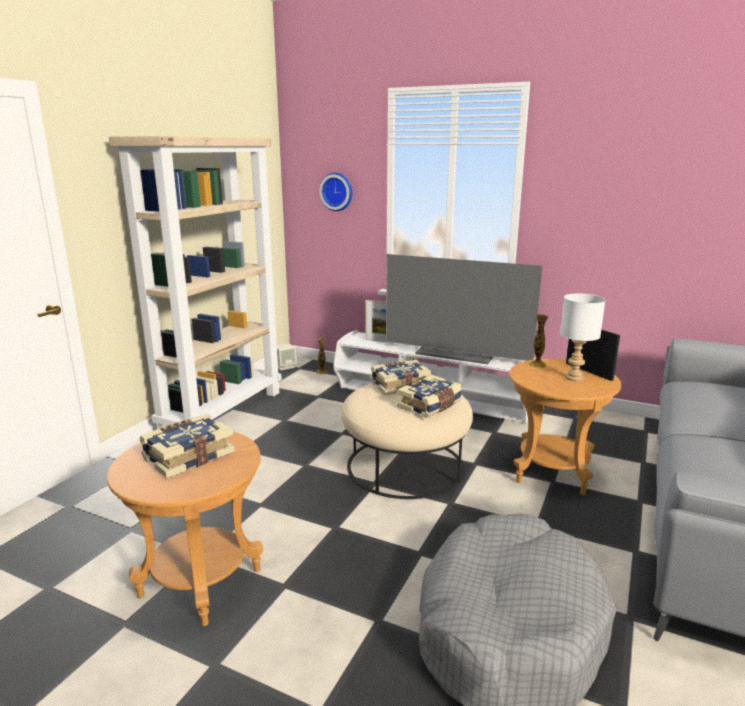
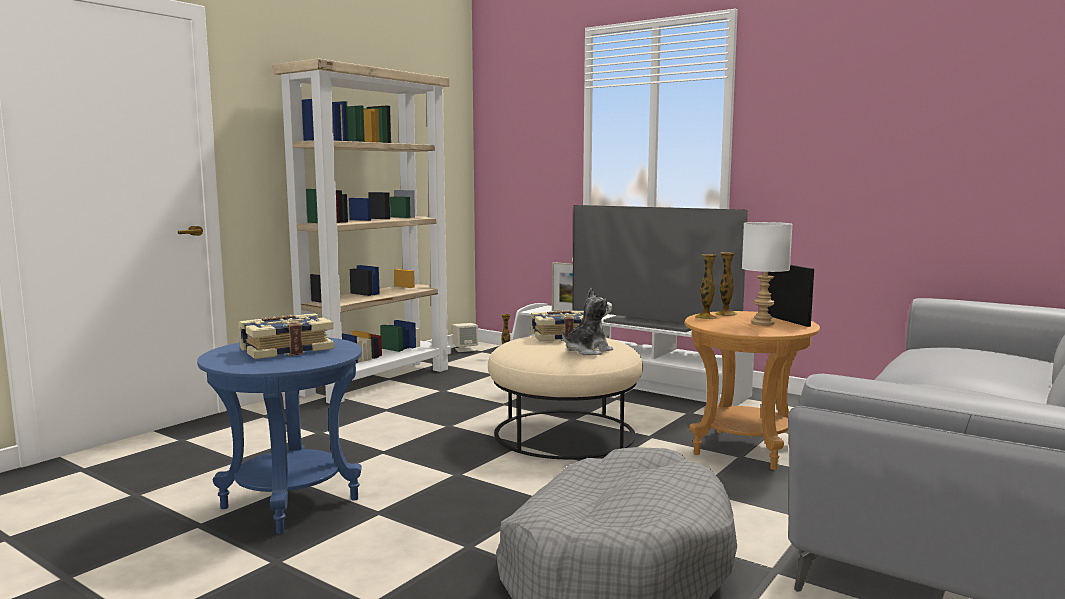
camera: 10 degrees right, 10 degrees down
brown side table [107,432,263,626] -> blue side table [197,337,362,534]
wall clock [319,173,352,211] -> none
book [397,375,462,418] -> plush toy [562,288,613,355]
none -> vase [695,254,717,319]

